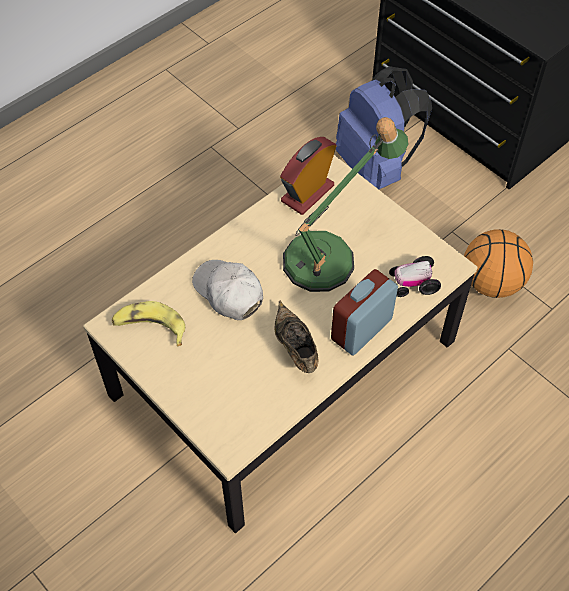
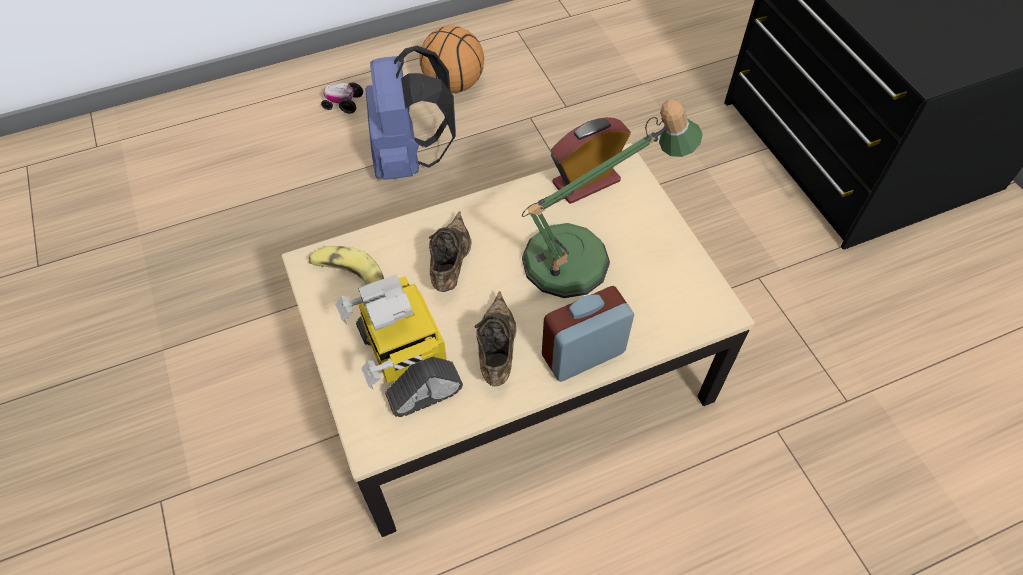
camera: 20 degrees right, 0 degrees up
white cap [192,260,263,320] -> brown shoe [429,211,472,292]
blue backpack [336,66,432,189] -> blue backpack moved to [366,46,456,180]
toy car [389,256,441,297] -> toy car moved to [321,83,363,114]
basketball [464,229,533,298] -> basketball moved to [419,26,484,93]
none -> toy robot [335,274,463,417]

